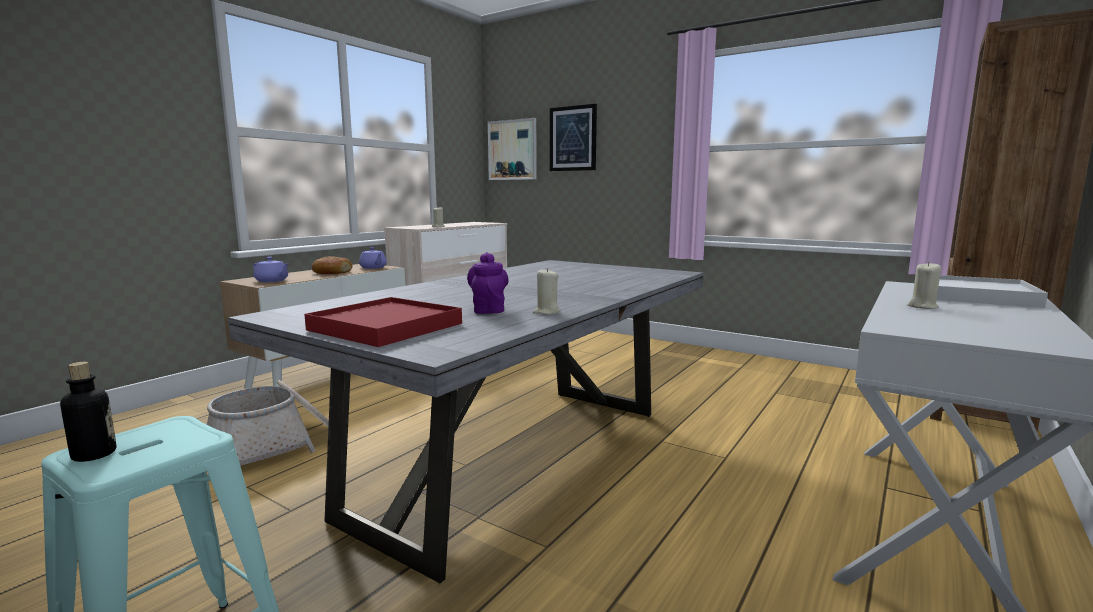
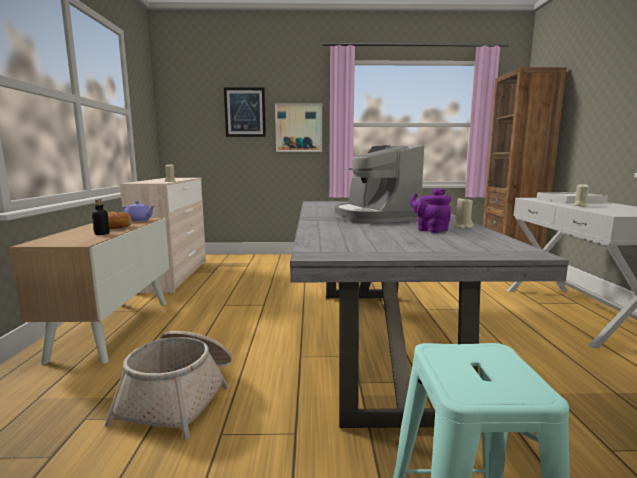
camera: 35 degrees left, 0 degrees up
bottle [60,362,116,462] -> bottle moved to [92,199,110,235]
purple teapot [253,257,290,282] -> none
red tray [304,297,462,347] -> none
picture [488,118,537,180] -> picture moved to [275,103,322,152]
none -> coffee machine [334,145,424,223]

